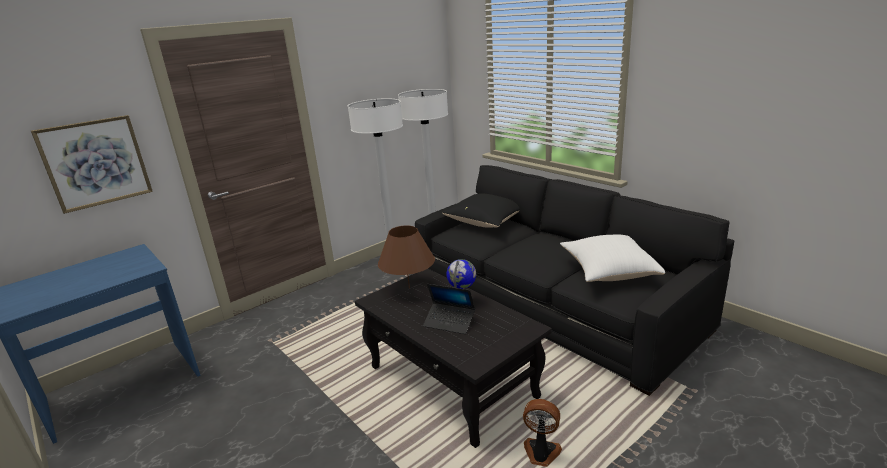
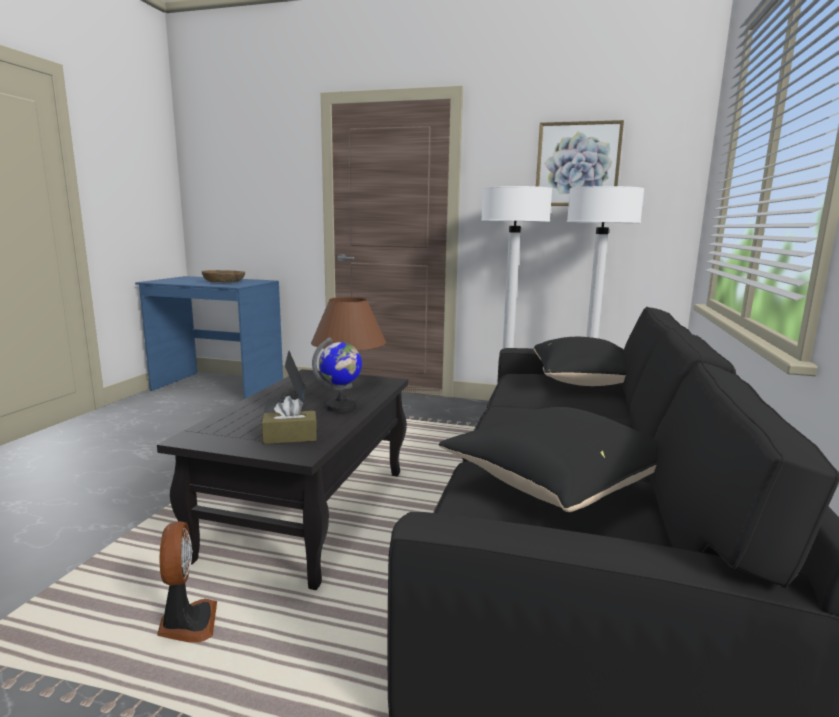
camera: 55 degrees right, 10 degrees down
picture [31,115,153,214] -> picture moved to [536,120,624,206]
white pillow [560,235,665,282] -> black pillow [439,407,659,512]
none -> brown bowl [201,270,245,283]
none -> brown tissue box [262,396,317,444]

